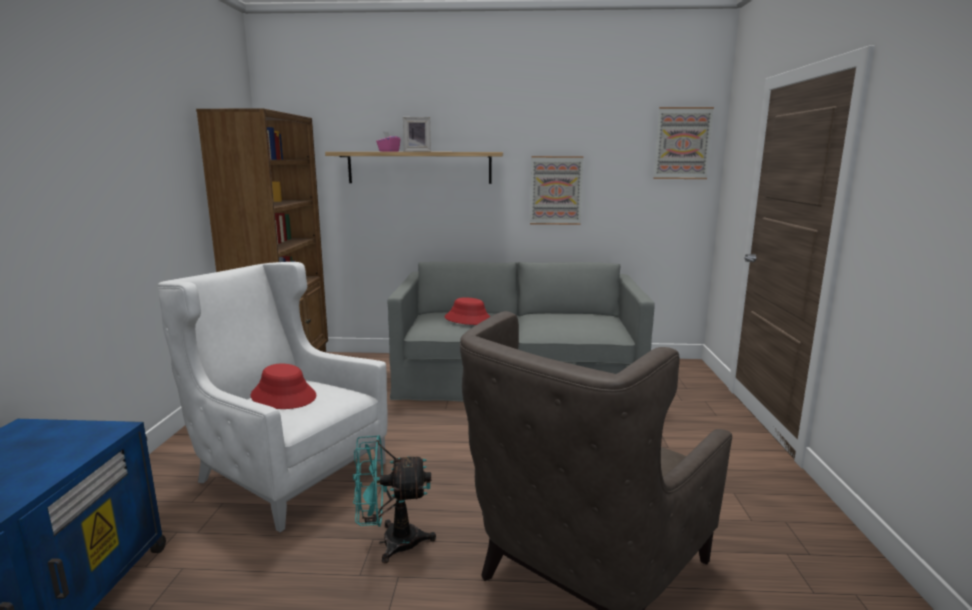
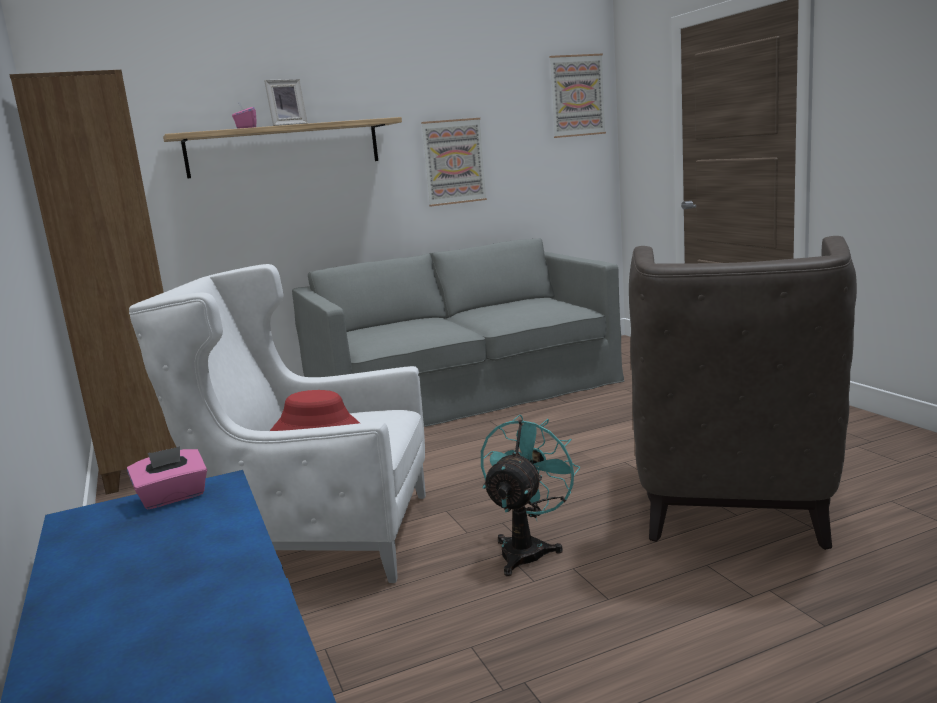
camera: 25 degrees left, 0 degrees up
turquoise fan [353,435,436,564] -> turquoise fan turned 150 degrees clockwise [481,415,580,576]
red hat [445,297,490,325] -> none
none -> pink tissue box [127,446,207,510]

